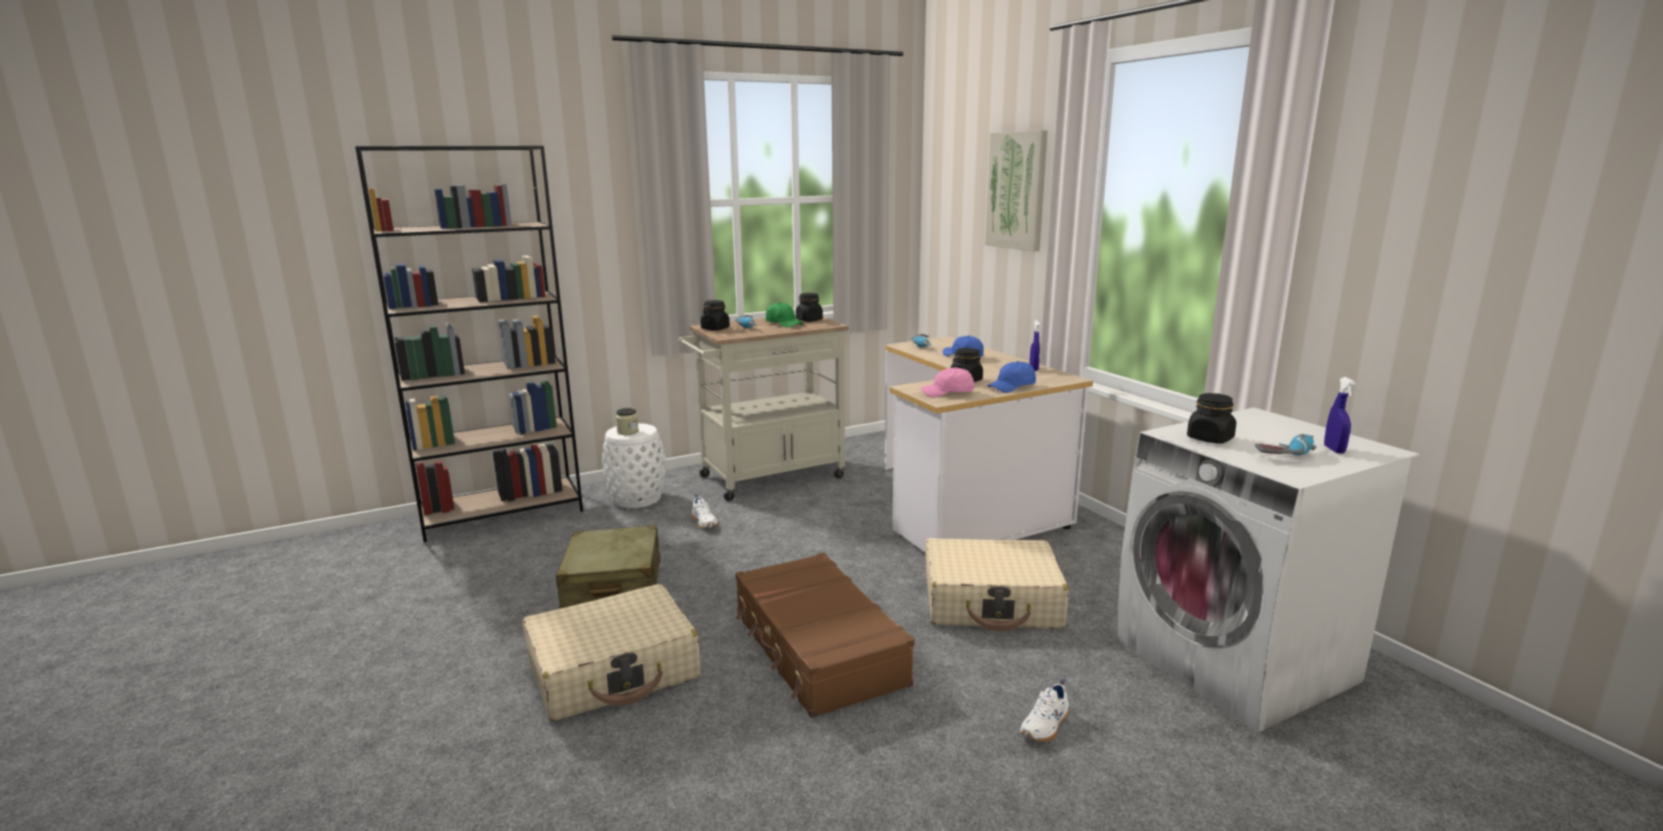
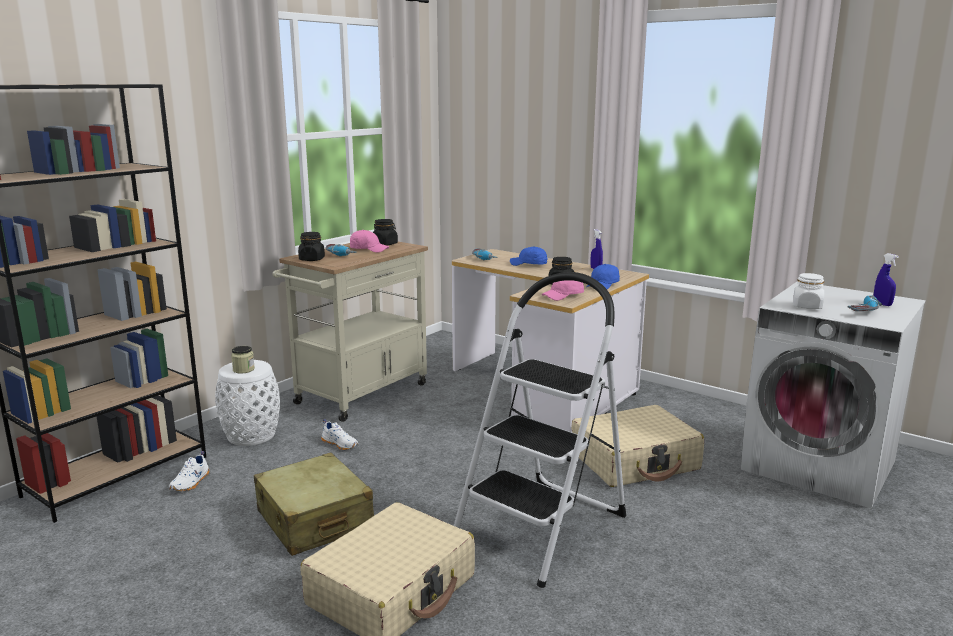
camera: 25 degrees left, 0 degrees up
brown suitcase [735,553,915,718] -> step ladder [454,272,626,588]
green cap [766,302,804,328] -> pink cap [350,230,389,252]
picture [985,130,1048,252] -> none
white shoe [1020,678,1069,742] -> white shoe moved to [169,451,209,491]
black jar [1187,393,1236,444] -> white jar [793,273,824,309]

